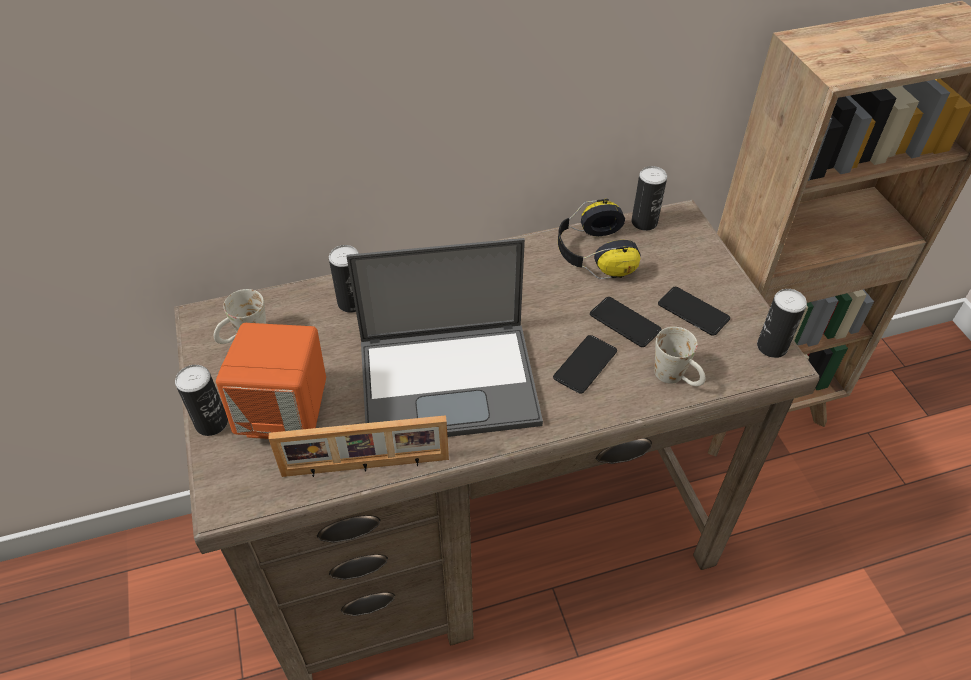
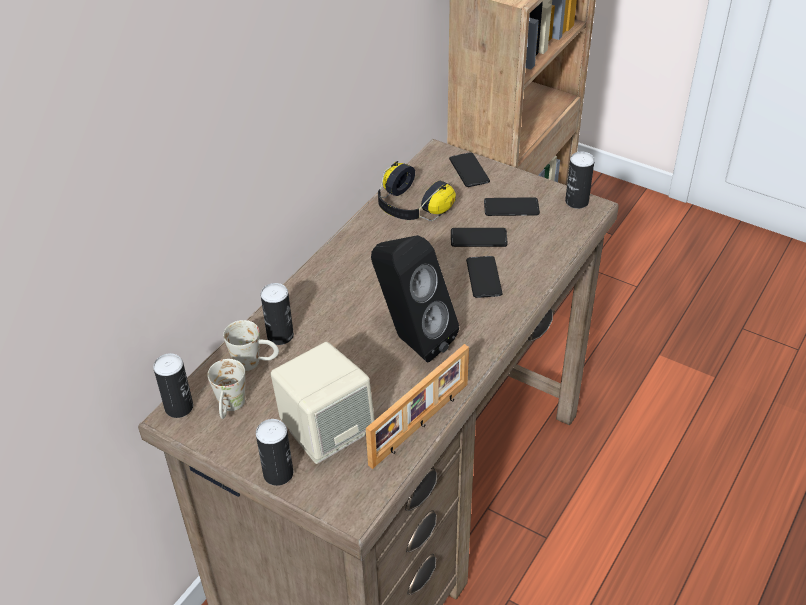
camera: 40 degrees left, 5 degrees down
orange speaker [216,323,326,439] -> beige speaker [271,342,375,464]
laptop [347,238,543,437] -> black speaker [371,235,459,362]
can [631,166,667,231] -> can moved to [153,353,193,418]
white mug [654,327,706,386] -> white mug moved to [223,320,279,371]
none -> phone [449,152,490,187]

